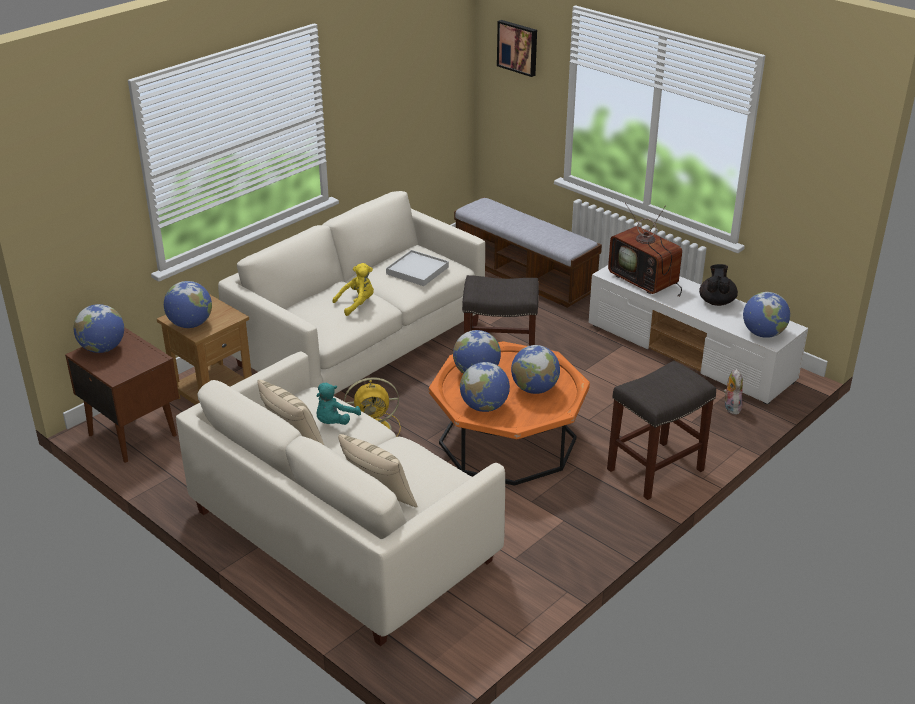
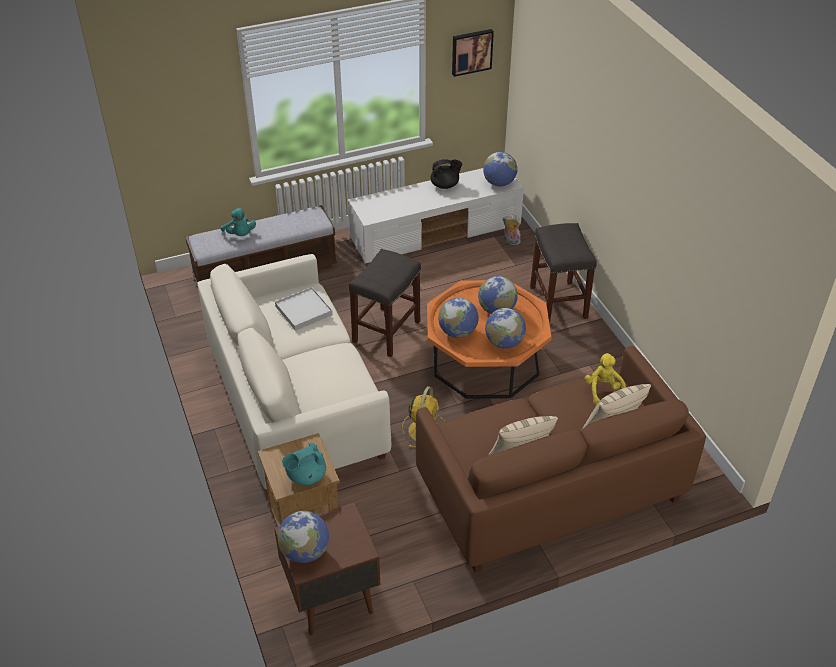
camera: 65 degrees left, 10 degrees up
globe [164,281,212,328] -> turquoise teapot [282,443,326,485]
white sofa [176,352,505,646] -> brown sofa [416,346,706,573]
turquoise plush toy [316,382,361,425] -> turquoise plush toy moved to [221,208,256,236]
yellow plush toy [333,263,374,316] -> yellow plush toy moved to [585,353,626,405]
picture [497,20,537,77] -> picture moved to [452,29,494,77]
television [608,203,682,297] -> none
black teapot [699,264,738,306] -> black teapot turned 135 degrees clockwise [430,159,462,189]

